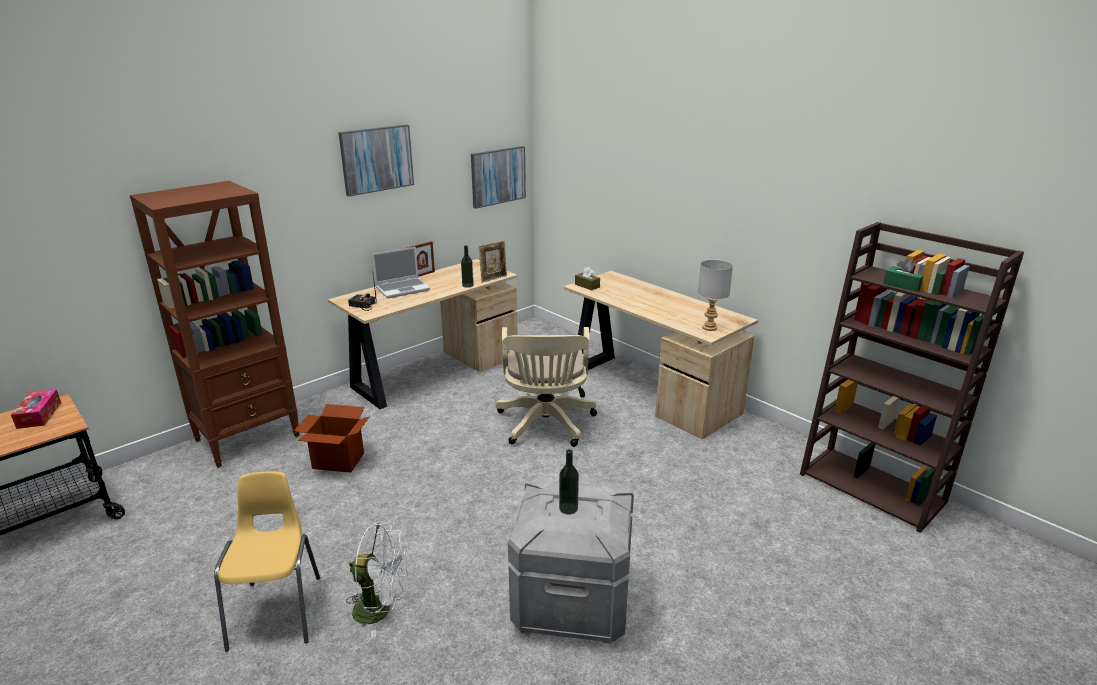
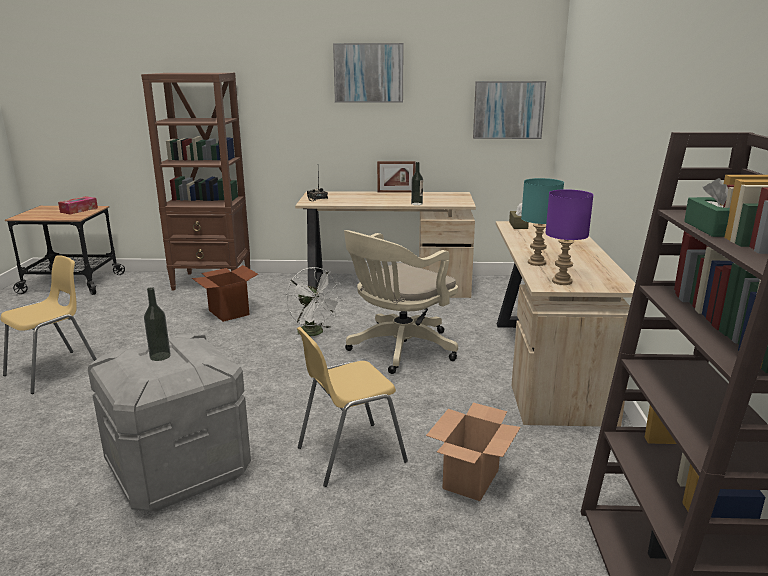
camera: 45 degrees right, 5 degrees down
white fan [346,523,408,638] -> white fan moved to [286,267,343,341]
laptop [372,247,430,298] -> none
picture frame [479,241,507,283] -> none
grey table lamp [698,259,733,331] -> purple table lamp [545,189,594,285]
none -> yellow chair [297,327,408,487]
none -> cardboard box [426,403,521,501]
none -> turquoise table lamp [521,178,564,266]

